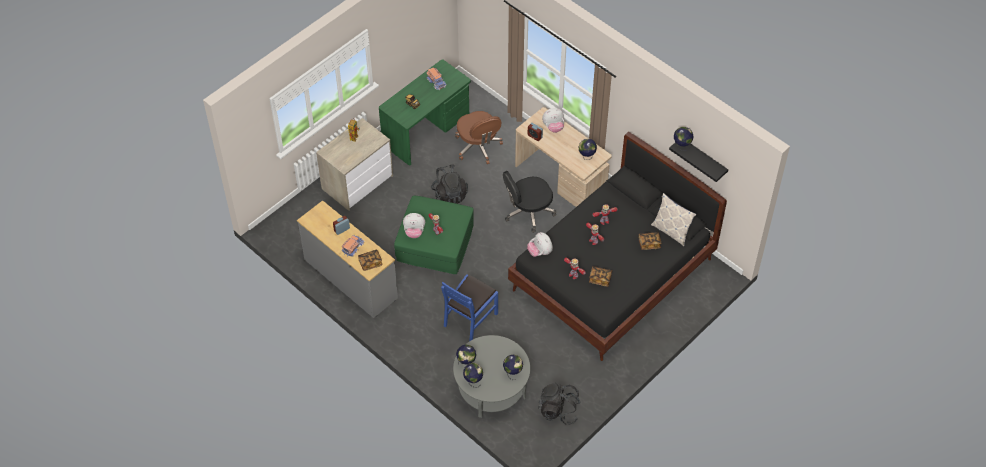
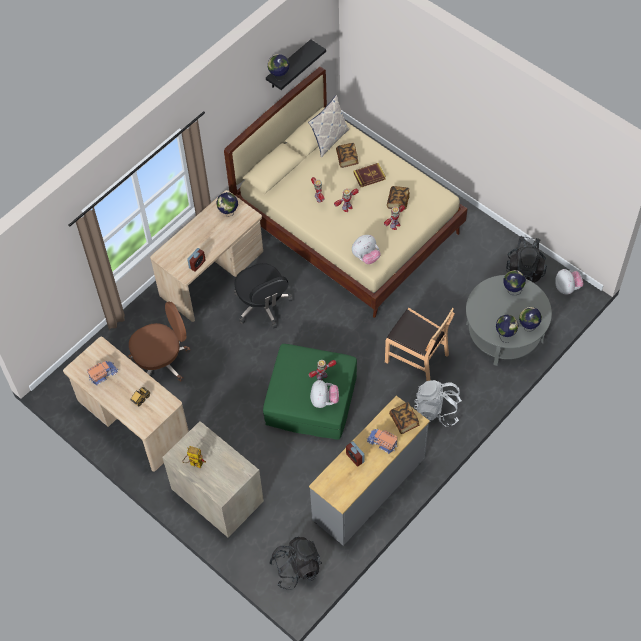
camera: 90 degrees left, 5 degrees up
green desk [379,59,471,165] -> beige desk [63,337,189,472]
black backpack [431,164,468,204] -> black backpack moved to [269,537,322,590]
blue chair [441,274,498,341] -> brown chair [385,308,455,381]
black bed [508,132,727,361] -> beige bed [224,67,468,318]
plush toy [542,108,564,133] -> plush toy moved to [556,269,583,295]
none -> book [354,163,386,187]
none -> white backpack [414,380,462,427]

